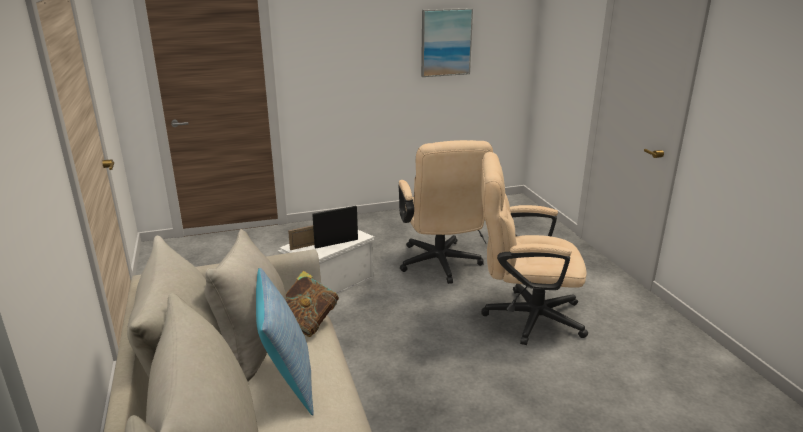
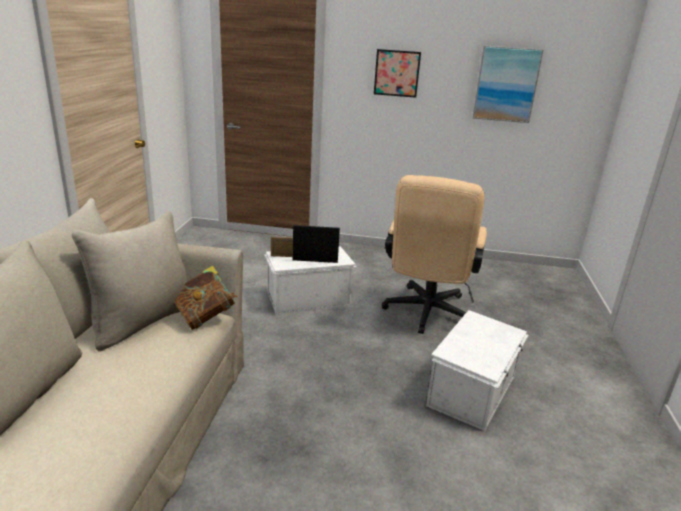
camera: 25 degrees right, 0 degrees up
pillow [256,268,314,416] -> none
beige office chair [481,152,588,345] -> white storage box [426,310,528,431]
none -> picture [374,49,421,98]

